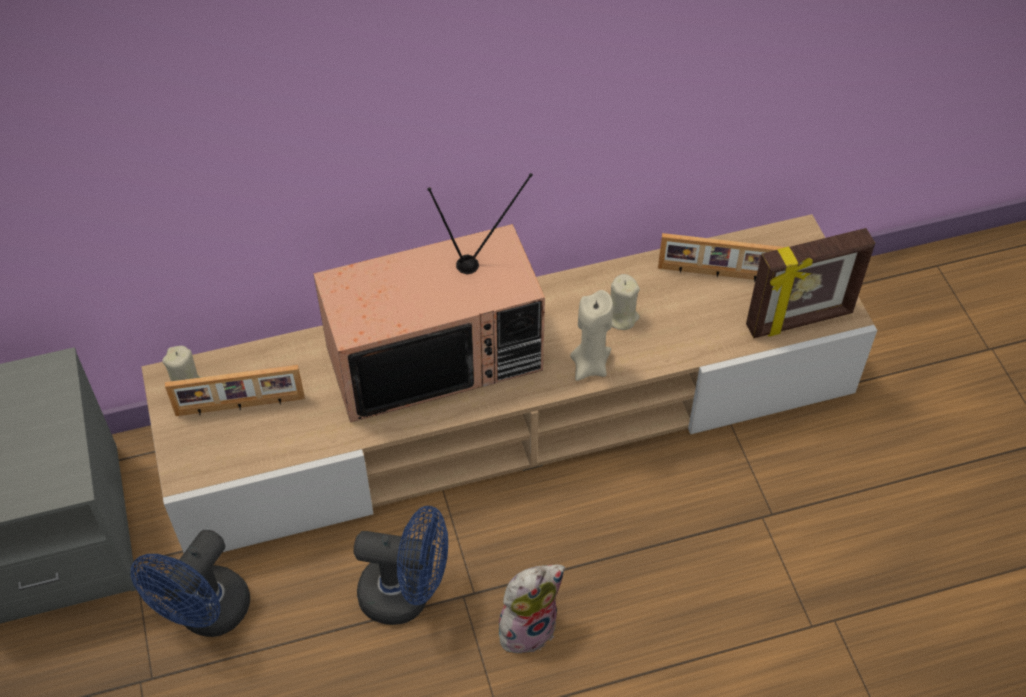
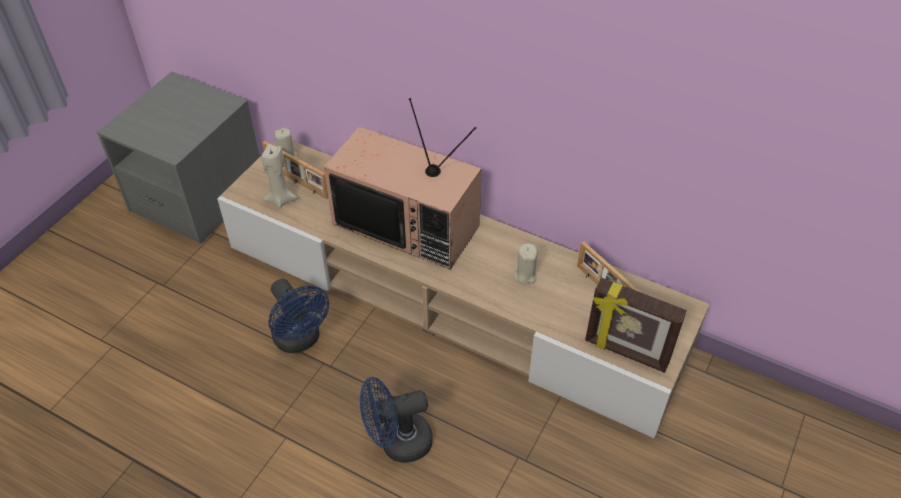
camera: 45 degrees right, 5 degrees down
blue fan [130,530,250,637] -> blue fan moved to [360,377,432,463]
plush toy [499,564,565,658] -> none
beige candle [570,290,613,381] -> beige candle moved to [262,144,298,208]

